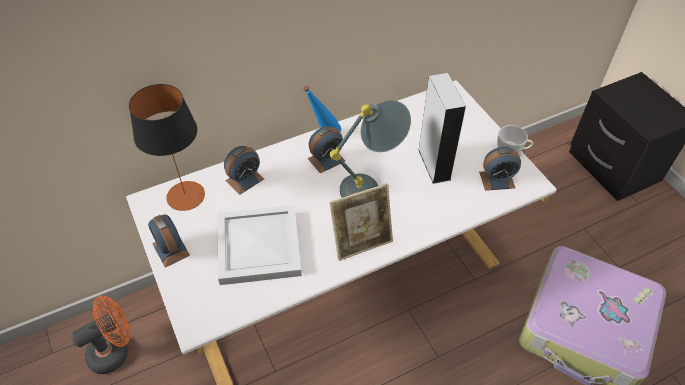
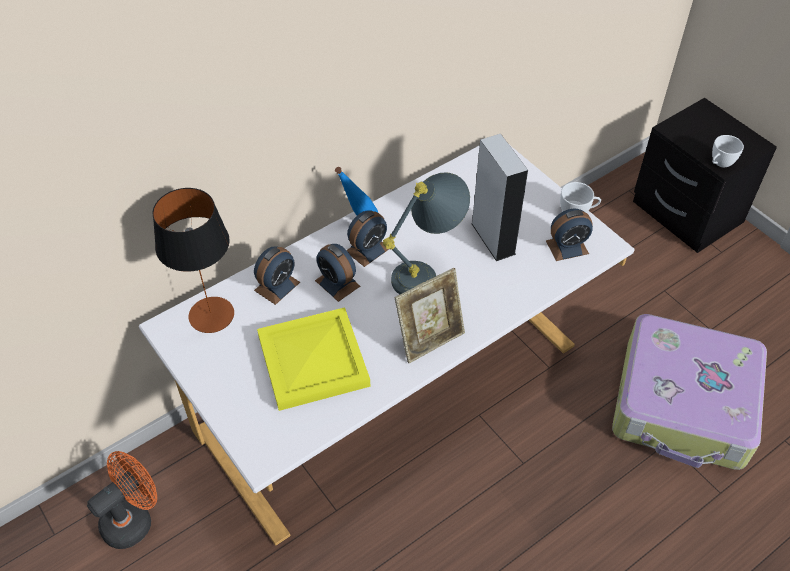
camera: 10 degrees left, 0 degrees up
alarm clock [148,214,190,268] -> alarm clock moved to [315,244,360,302]
white tray [218,205,302,285] -> yellow tray [257,307,370,411]
none -> white cup [712,135,744,167]

